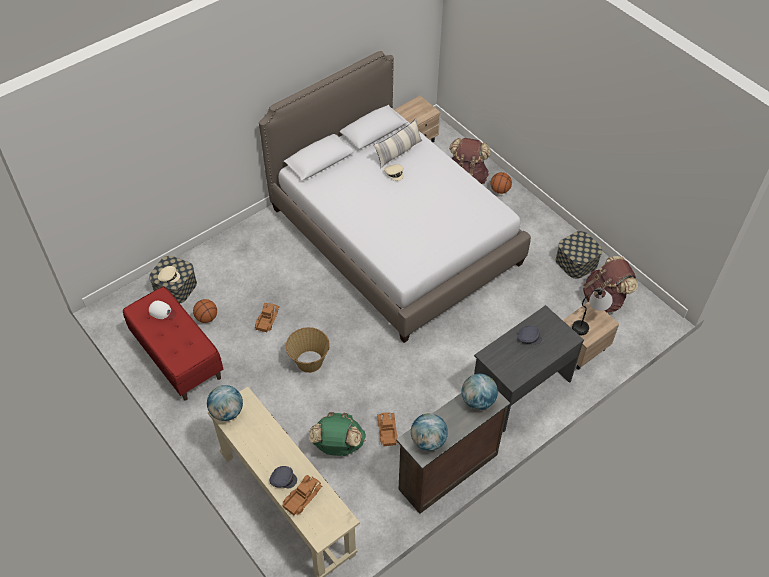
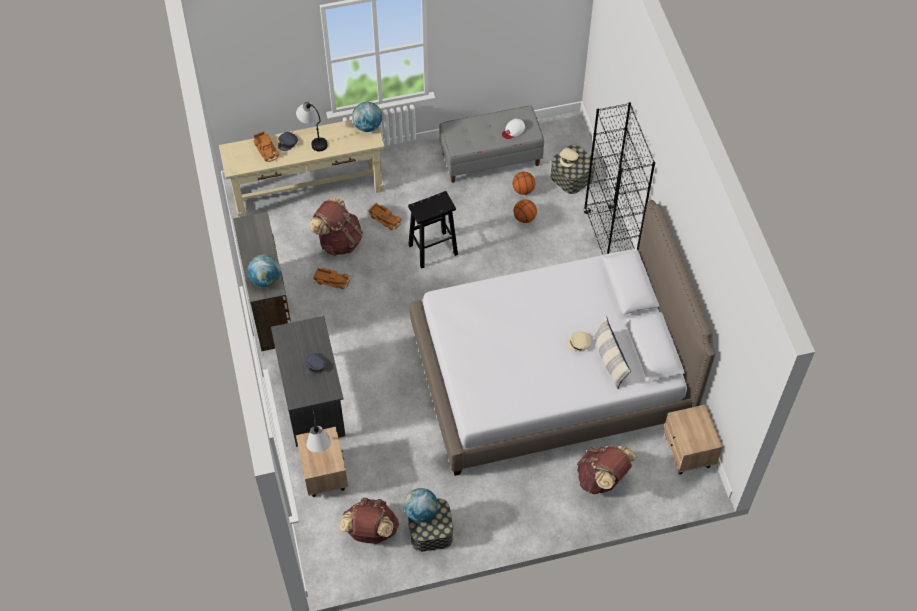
camera: 115 degrees right, 5 degrees up
red bench [123,286,223,401] -> grey bench [439,106,544,183]
toy truck [255,303,280,332] -> toy truck moved to [369,203,402,230]
basket [286,327,330,373] -> black stool [408,191,458,269]
green backpack [309,412,366,456] -> brown backpack [309,197,363,256]
globe [411,413,448,451] -> globe moved to [404,488,438,522]
basketball [491,172,512,194] -> basketball moved to [514,199,537,223]
none -> table lamp [296,102,328,151]
none -> black bookcase [583,102,655,255]

